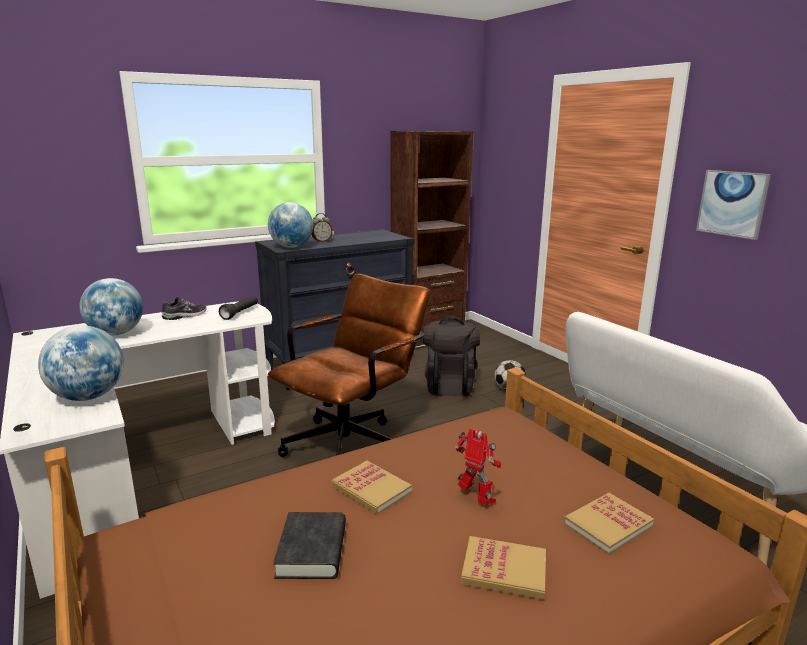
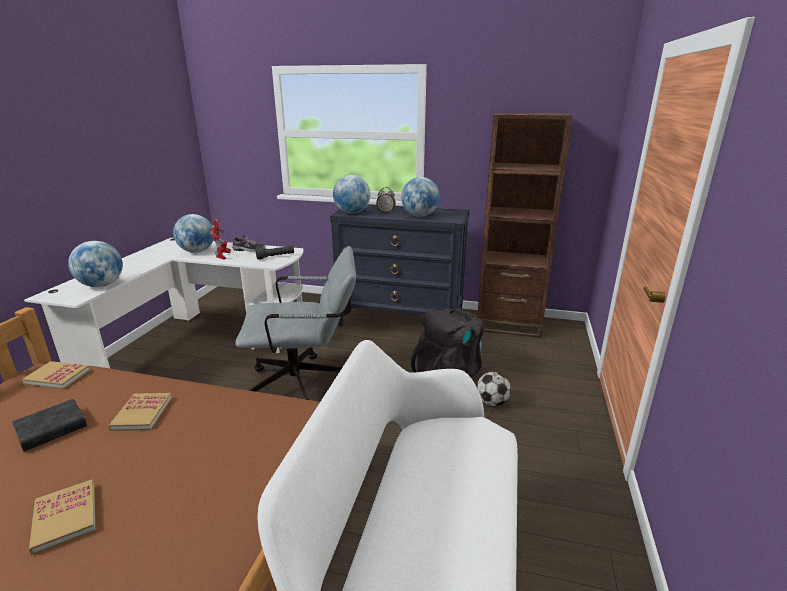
camera: 45 degrees right, 5 degrees up
brown office chair [268,273,430,457] -> grey office chair [235,246,356,400]
toy robot [455,428,501,505] -> toy robot moved to [210,218,231,260]
book [563,493,654,555] -> book moved to [22,361,90,389]
picture [696,170,771,240] -> none
none -> globe [401,177,440,217]

